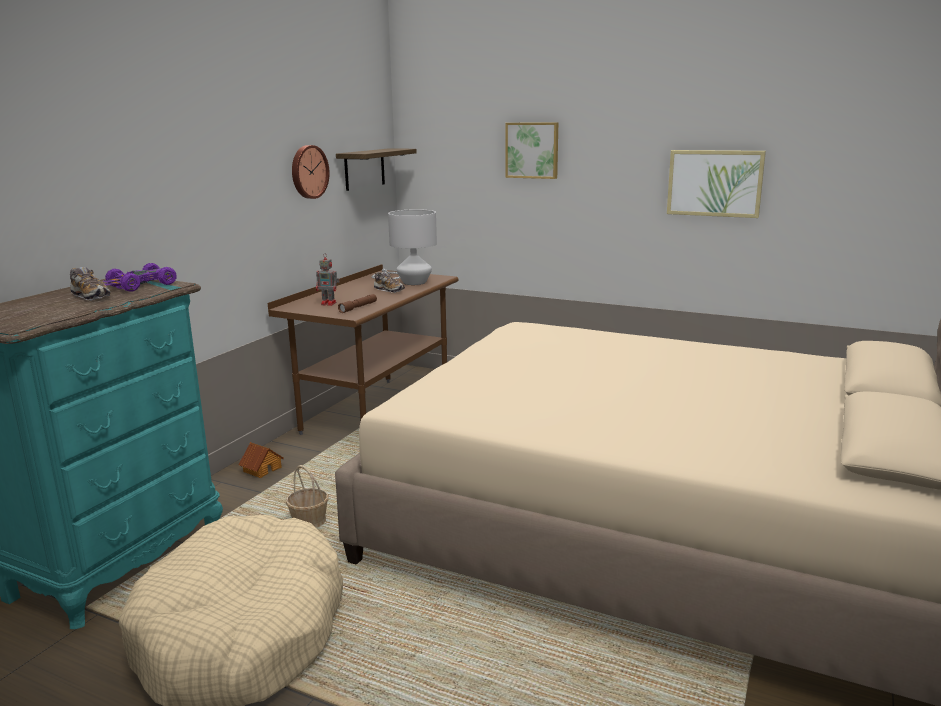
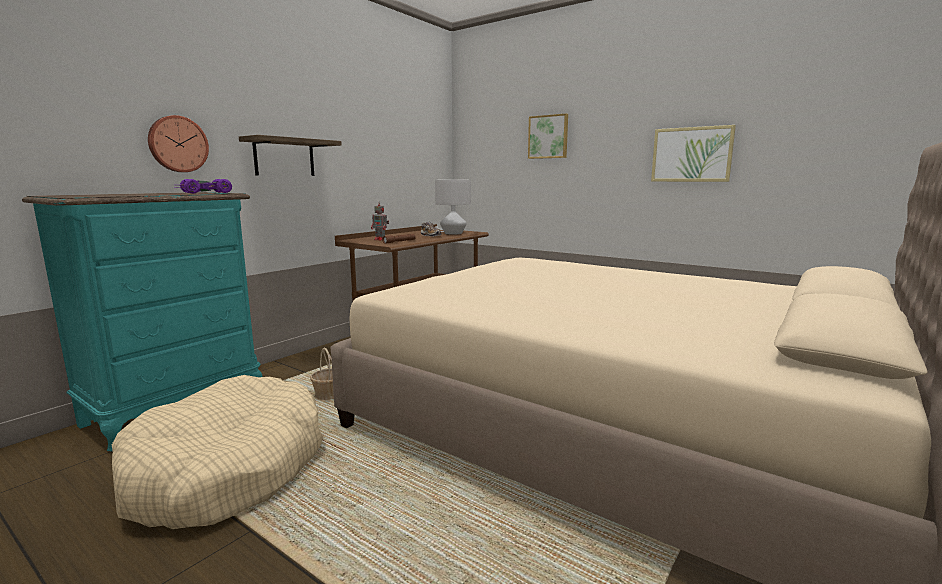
camera: 10 degrees right, 5 degrees down
shoe [70,267,110,301] -> none
toy house [238,442,284,478] -> none
wall clock [292,145,330,199] -> wall clock moved to [148,115,209,172]
shelf [336,148,417,191] -> shelf moved to [239,135,342,176]

